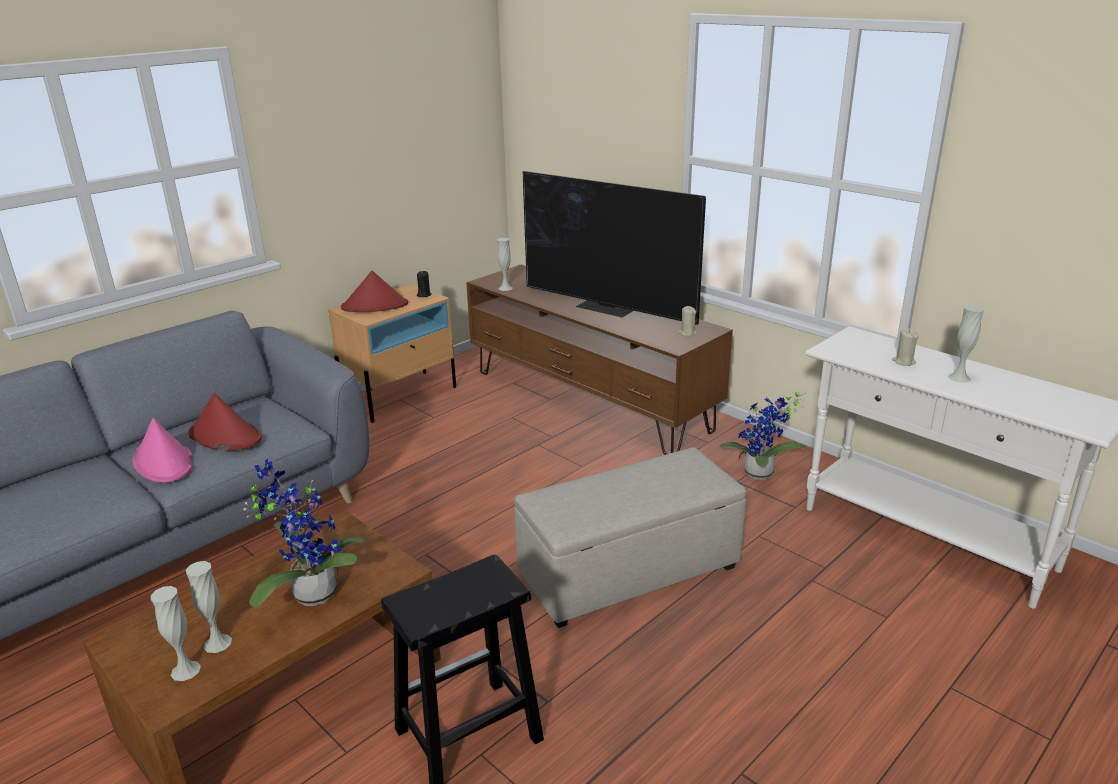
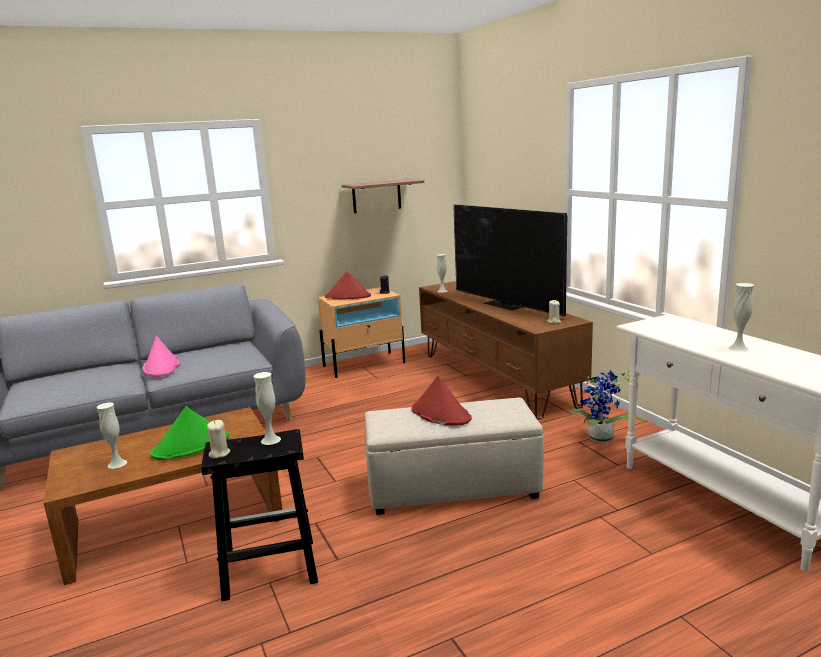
camera: 20 degrees right, 10 degrees down
white vase [151,586,201,681] -> white vase moved to [254,372,281,445]
red hat [188,393,262,451] -> red hat moved to [412,376,472,426]
potted plant [243,459,366,607] -> green hat [150,406,229,460]
beige candle [892,328,919,366] -> beige candle moved to [207,420,230,458]
none -> shelf [341,179,424,213]

